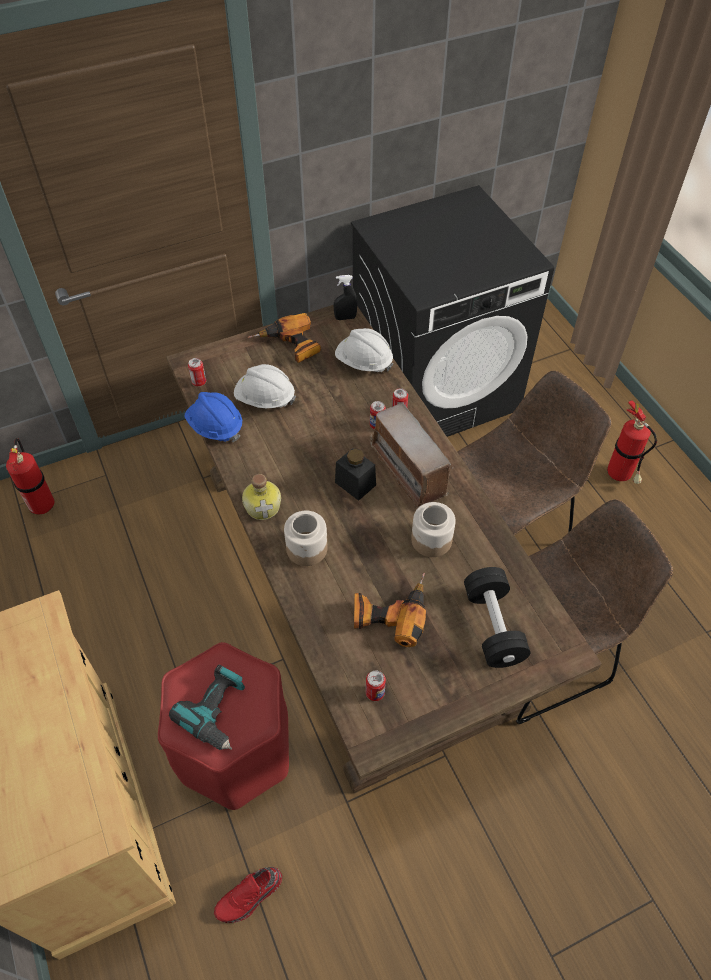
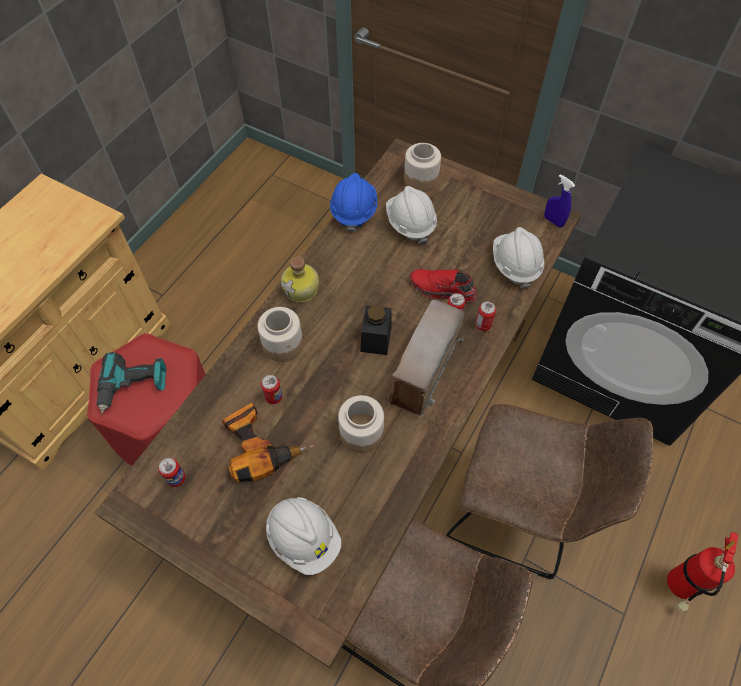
camera: 55 degrees right, 5 degrees up
fire extinguisher [6,438,54,514] -> none
can [188,358,206,386] -> can moved to [261,375,283,404]
red shoe [214,867,282,923] -> red shoe moved to [410,269,477,303]
power drill [247,313,321,363] -> none
black spray bottle [333,275,357,320] -> blue spray bottle [544,174,575,228]
black dumbbell [464,567,531,668] -> white hard hat [266,497,341,575]
none -> jar [404,143,441,192]

